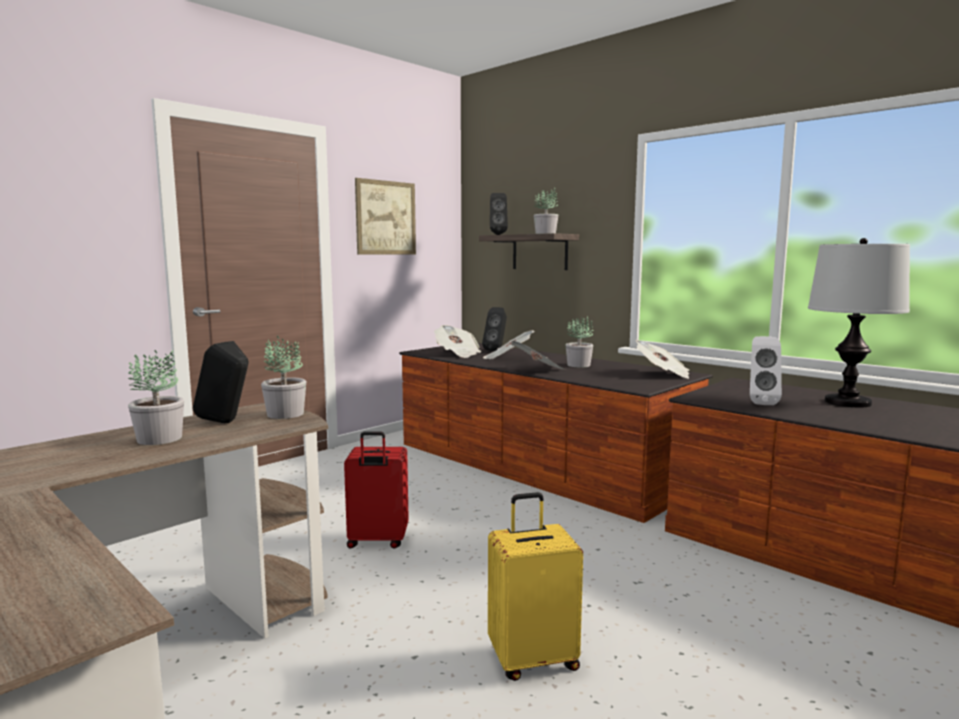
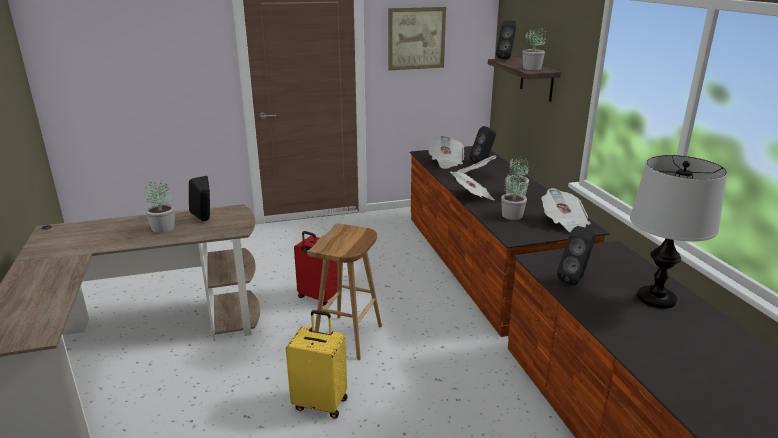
camera: 30 degrees right, 15 degrees up
potted plant [261,335,306,419] -> potted plant moved to [501,170,527,220]
white speaker [750,336,782,405] -> black speaker [557,226,596,286]
none -> brown stool [307,224,382,360]

